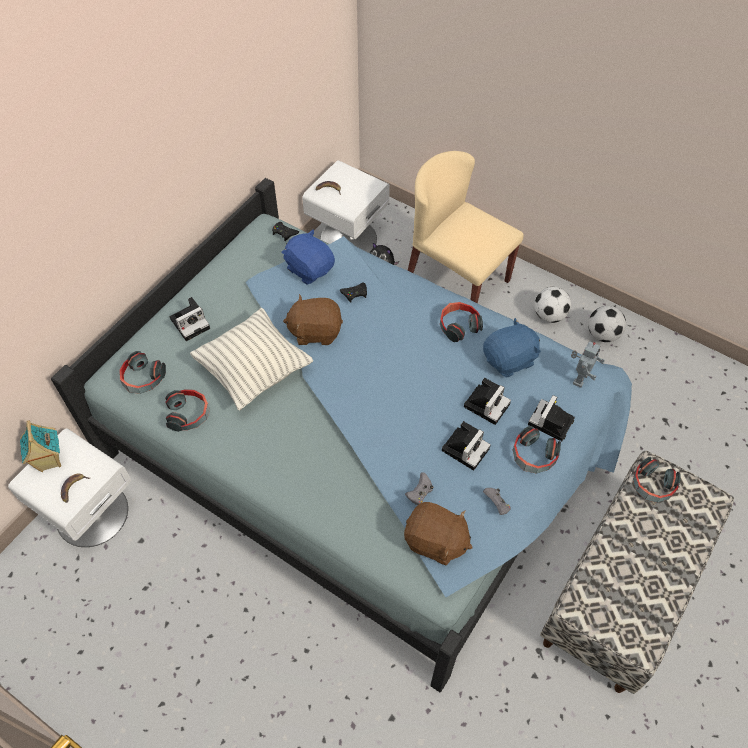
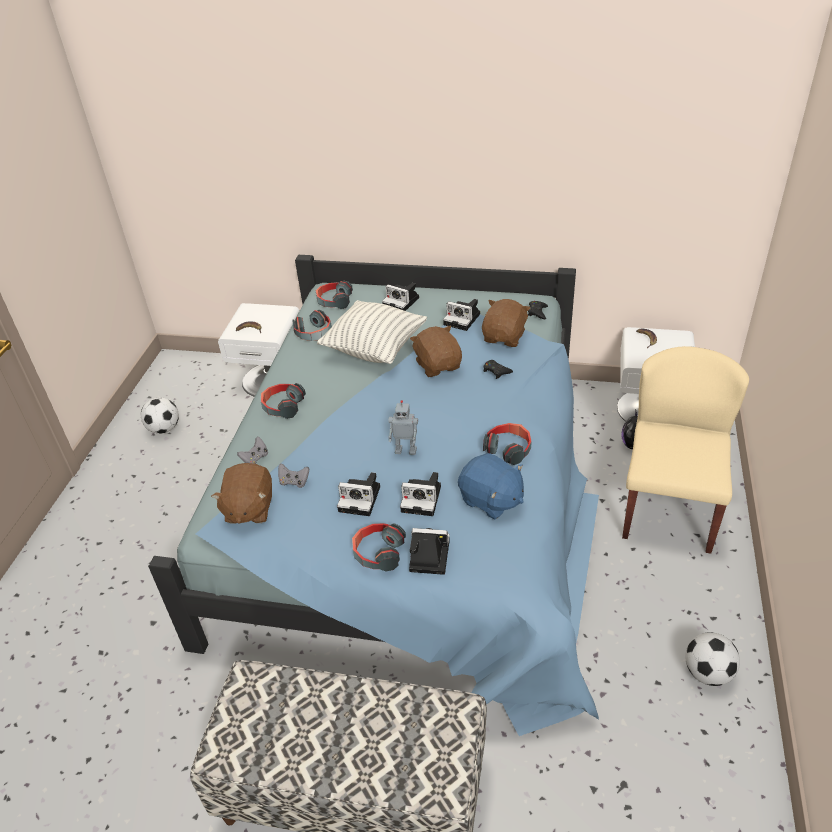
camera: 70 degrees right, 15 degrees down
toy house [20,420,61,472] -> none
blue plush toy [282,229,335,284] -> brown plush toy [482,299,530,347]
grey game controller [483,488,511,515] -> grey game controller moved to [237,436,268,464]
football [534,287,571,323] -> football moved to [141,397,179,434]
toy robot [571,341,605,388] -> toy robot moved to [388,400,418,455]
headphones [633,457,681,503] -> headphones moved to [261,383,306,419]
none -> camera [443,299,480,331]

